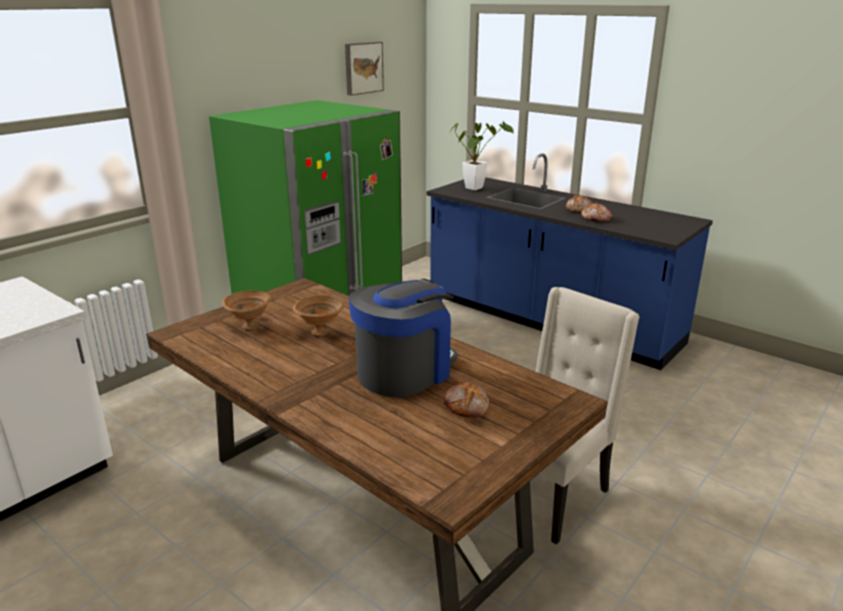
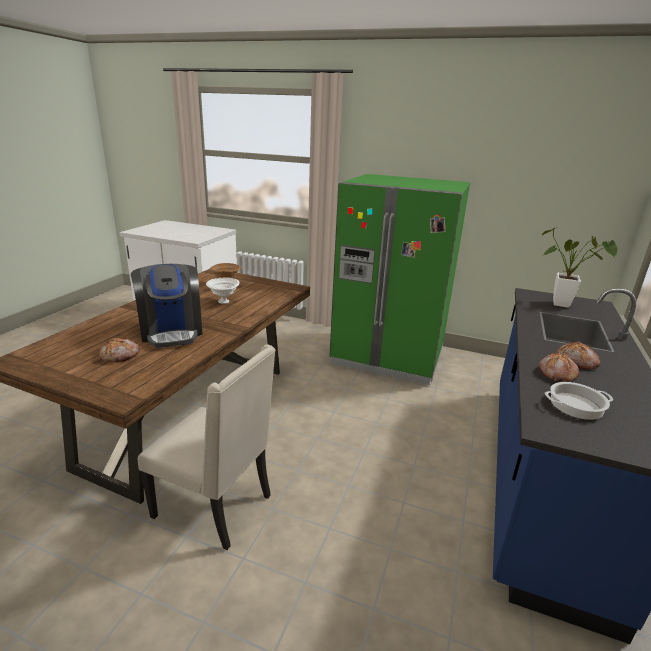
camera: 70 degrees right, 0 degrees up
brown bowl [293,295,344,336] -> white bowl [206,278,240,304]
picture [345,42,384,96] -> none
coffee machine [349,279,458,398] -> coffee machine turned 45 degrees clockwise [131,264,203,348]
none -> cooking pot [545,382,613,420]

